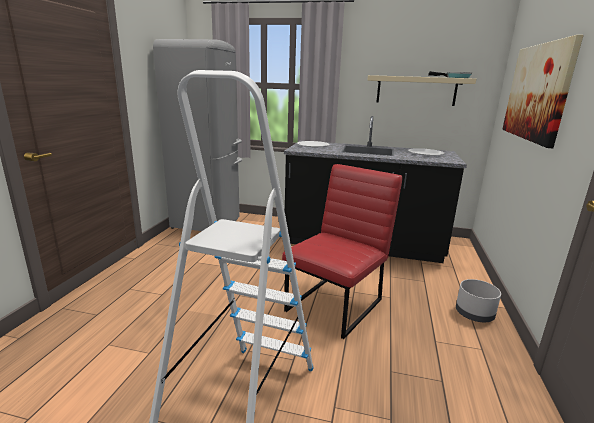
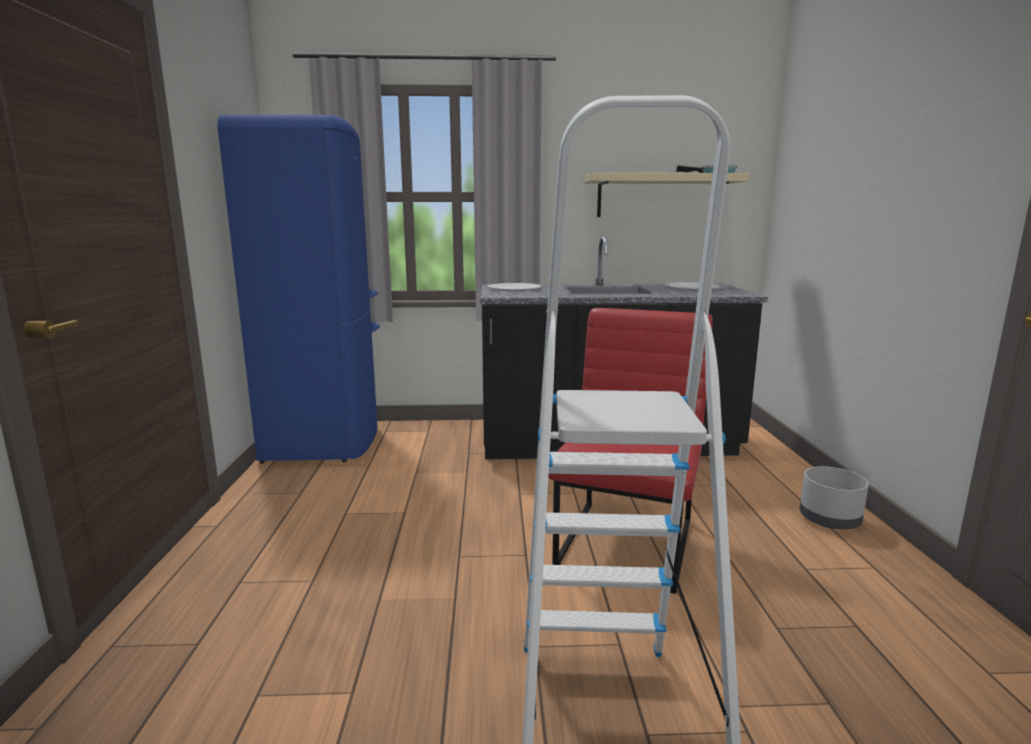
camera: 15 degrees left, 5 degrees down
grey fridge [153,39,242,231] -> blue fridge [217,114,380,464]
picture [502,35,584,148] -> none

